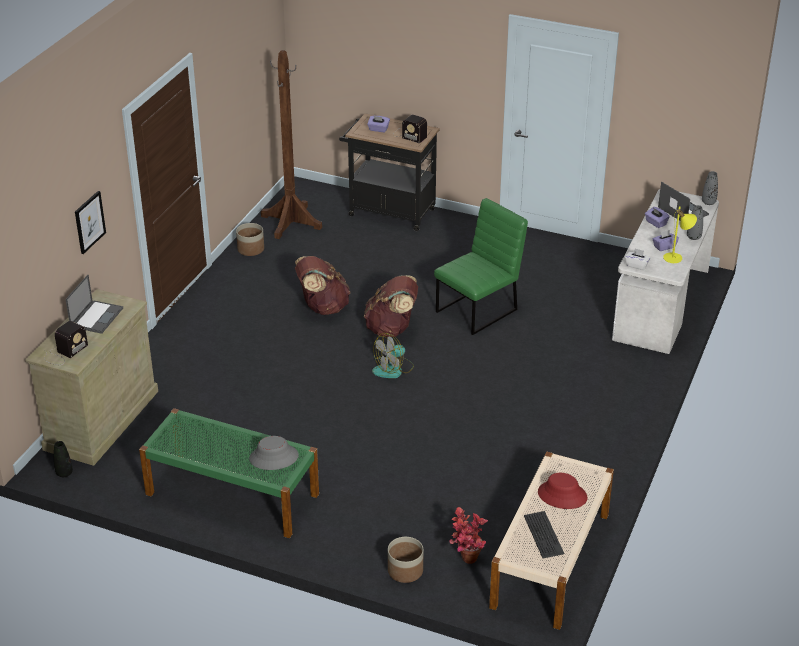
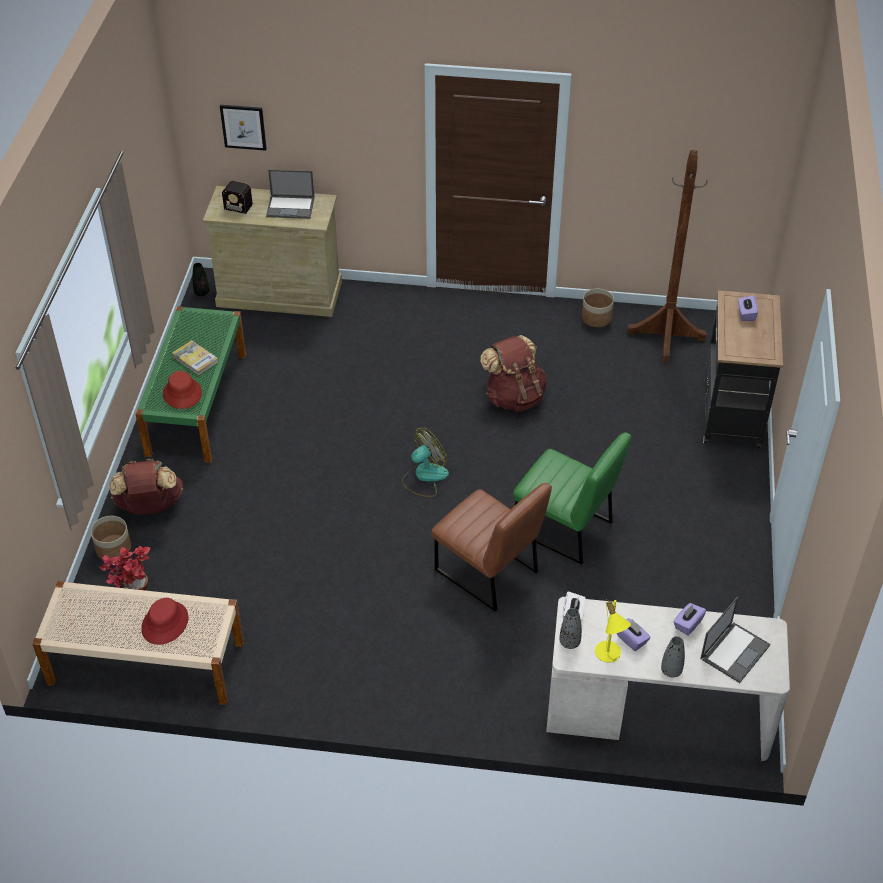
camera: 75 degrees right, 10 degrees up
picture [75,191,106,254] -> picture moved to [220,105,267,151]
grey hat [249,436,299,470] -> red hat [163,371,202,409]
brown backpack [364,275,418,337] -> brown backpack moved to [109,459,183,515]
fan [372,333,414,378] -> fan turned 105 degrees clockwise [402,428,449,497]
radio [393,115,427,143] -> none
keyboard [524,511,564,558] -> none
grey vase [702,171,718,205] -> grey vase moved to [560,608,582,649]
none -> book [172,340,218,375]
none -> brown chair [431,483,552,612]

